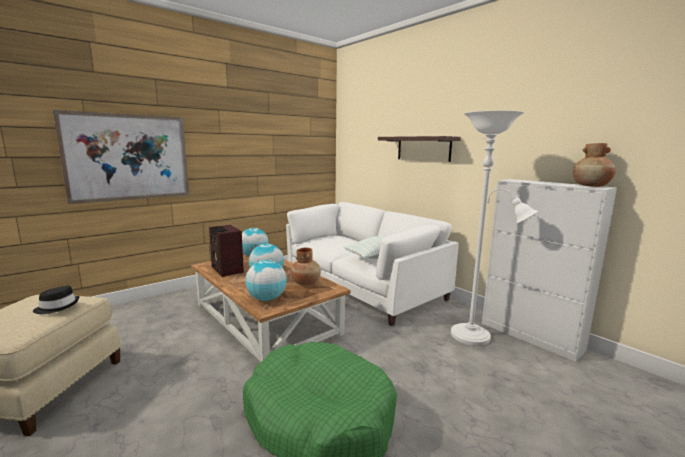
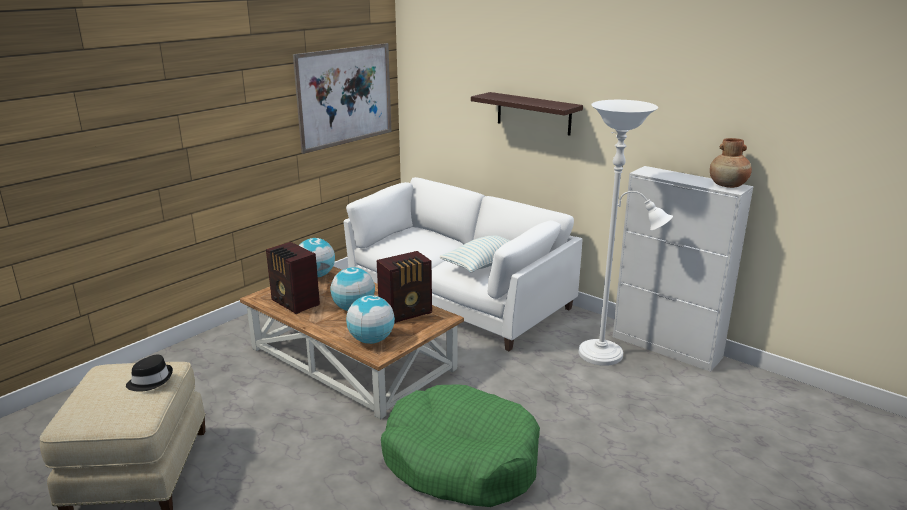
camera: 10 degrees left, 10 degrees up
picture [53,110,189,204] -> picture moved to [293,43,391,154]
brown vase [291,248,321,285] -> radio [377,251,432,323]

